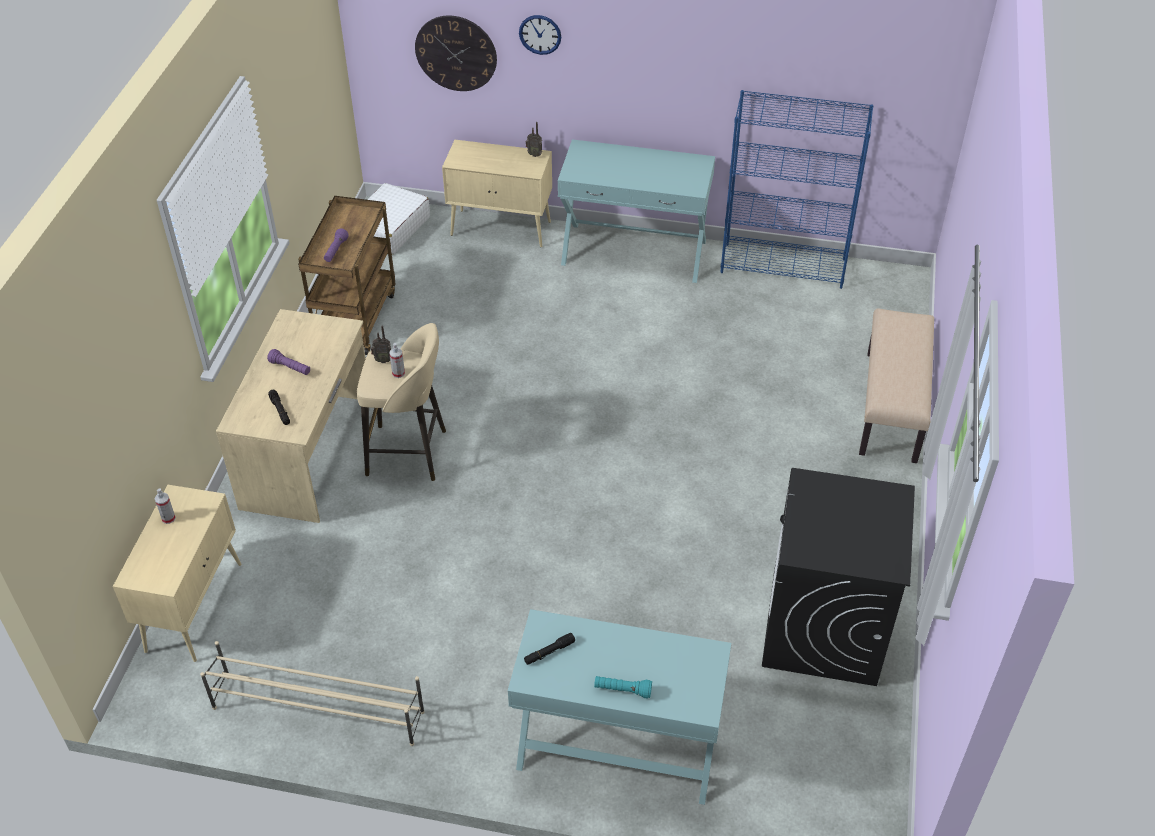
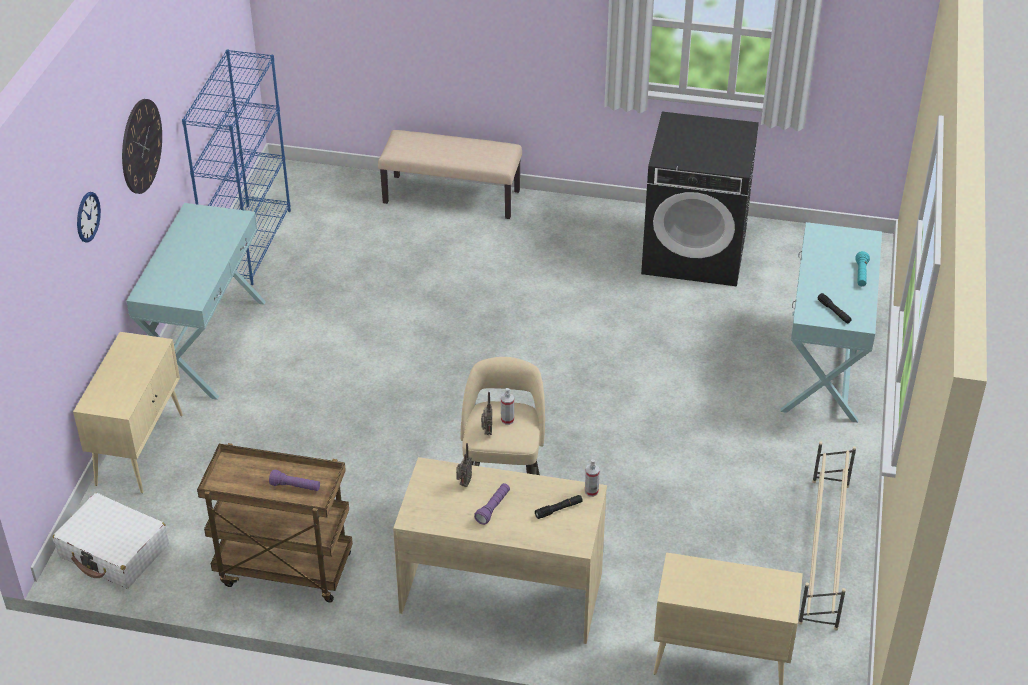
camera: 90 degrees left, 5 degrees down
spray bottle [154,489,176,524] -> spray bottle moved to [585,459,600,497]
wall clock [415,16,497,91] -> wall clock moved to [122,99,162,194]
radio [526,122,542,157] -> radio moved to [456,443,472,487]

